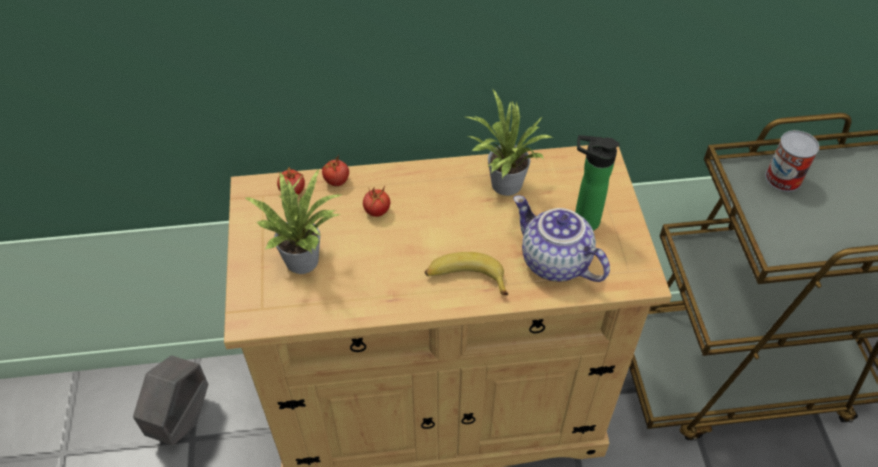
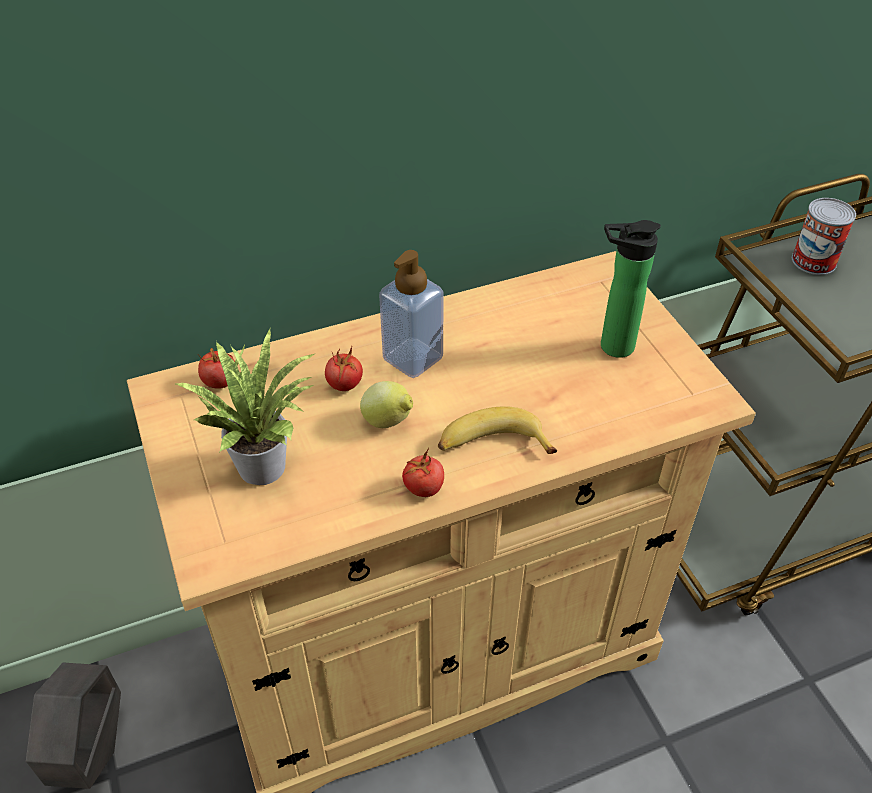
camera: 15 degrees left, 5 degrees down
tomato [321,155,349,186] -> tomato moved to [402,448,444,497]
potted plant [466,90,552,196] -> none
teapot [513,195,610,282] -> none
none -> lemon [360,381,413,428]
none -> soap dispenser [379,250,444,378]

